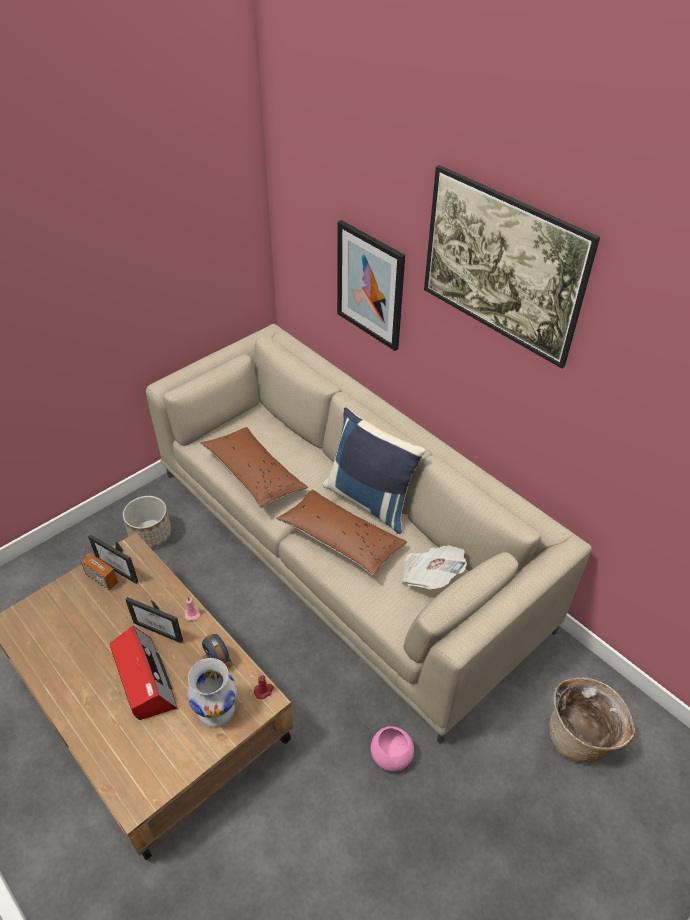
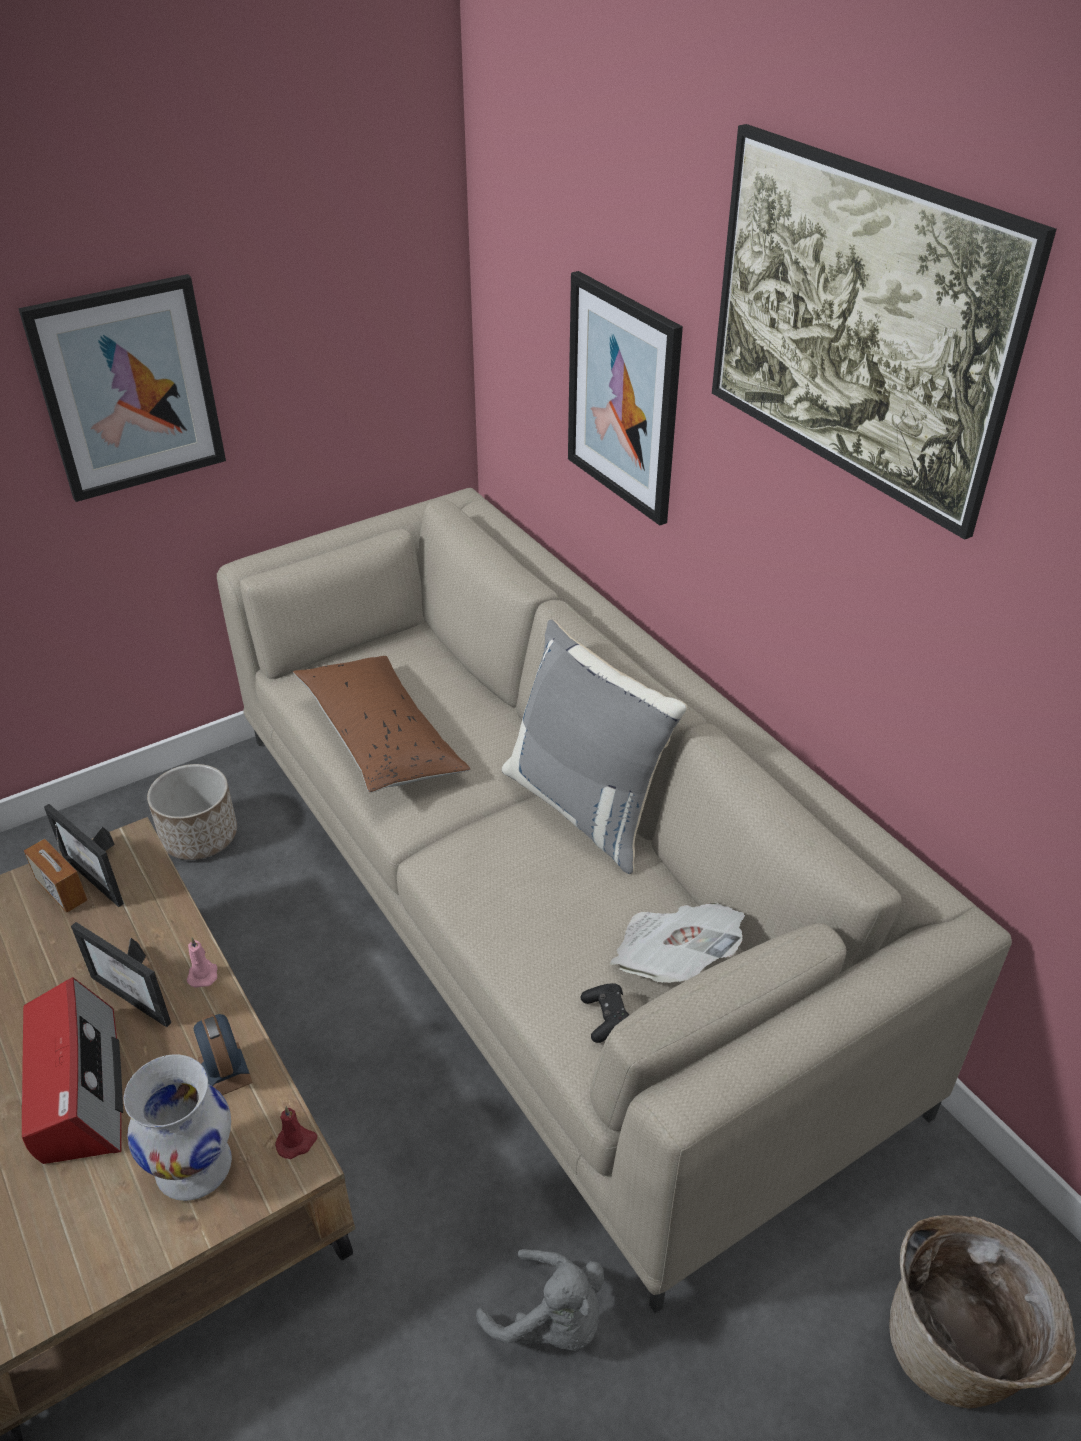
camera: 10 degrees right, 5 degrees down
brown pillow [276,490,407,576] -> none
blue pillow [323,407,426,534] -> grey pillow [502,620,687,874]
pink bowl [371,726,414,771] -> grey plush toy [476,1249,604,1351]
none -> picture [18,274,226,502]
none -> black game controller [580,983,629,1043]

